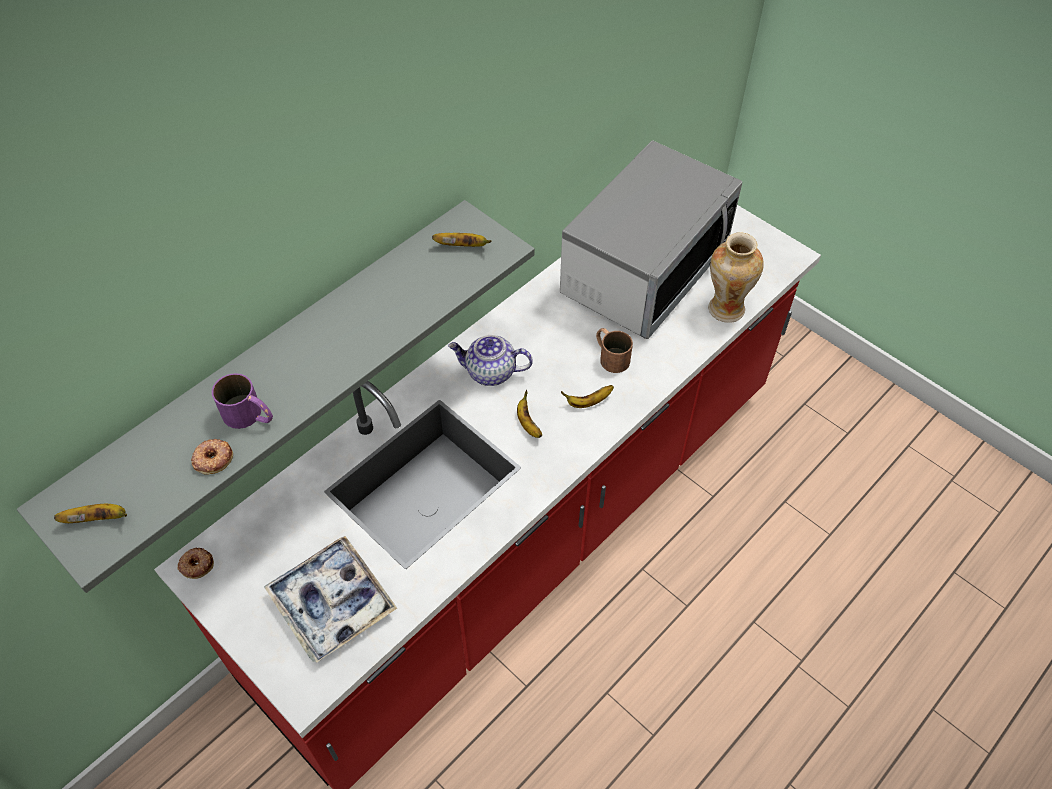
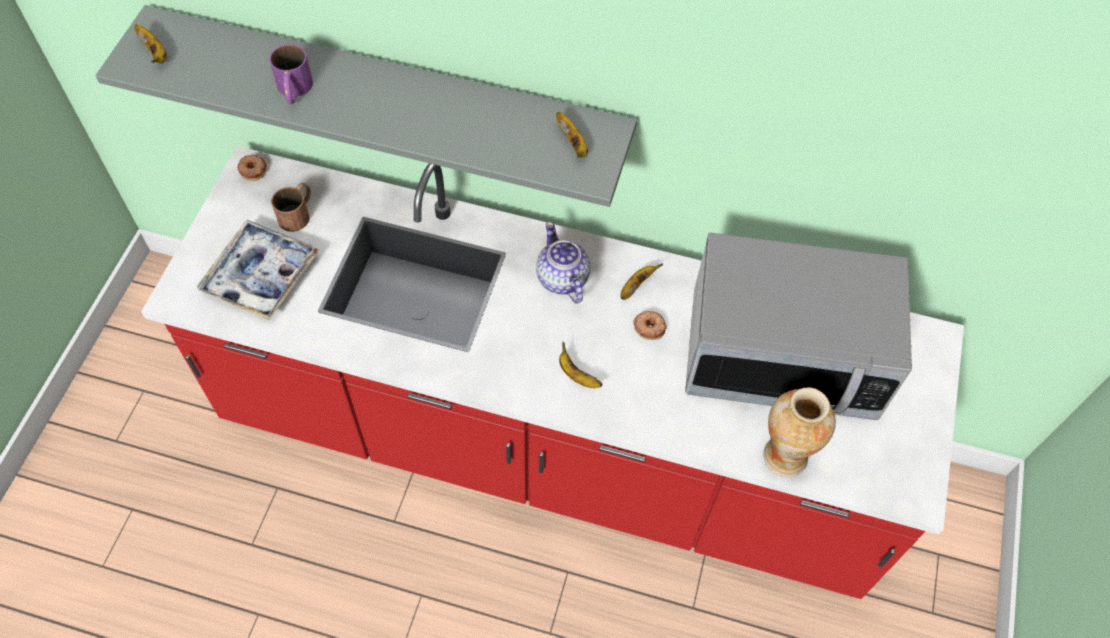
camera: 60 degrees right, 5 degrees up
donut [191,439,233,475] -> donut moved to [633,311,667,340]
banana [517,390,542,438] -> banana moved to [620,263,663,300]
brown mug [596,328,633,373] -> brown mug moved to [271,183,311,232]

